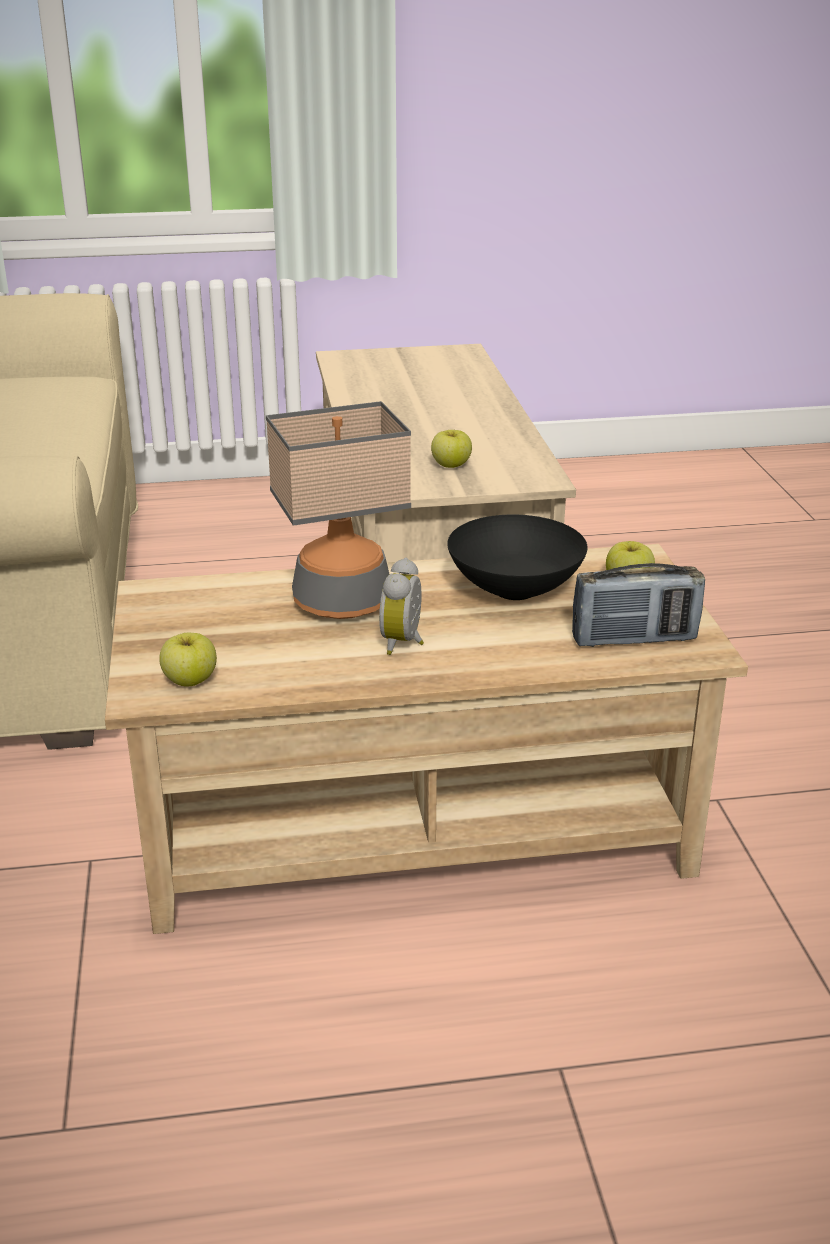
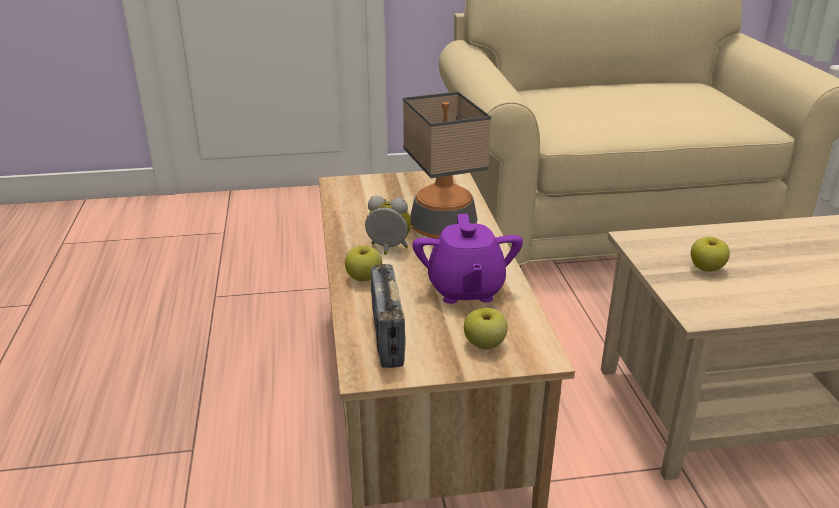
camera: 90 degrees right, 0 degrees up
apple [159,633,217,686] -> apple moved to [345,246,382,281]
black bowl [447,515,588,600] -> purple teapot [412,214,523,304]

